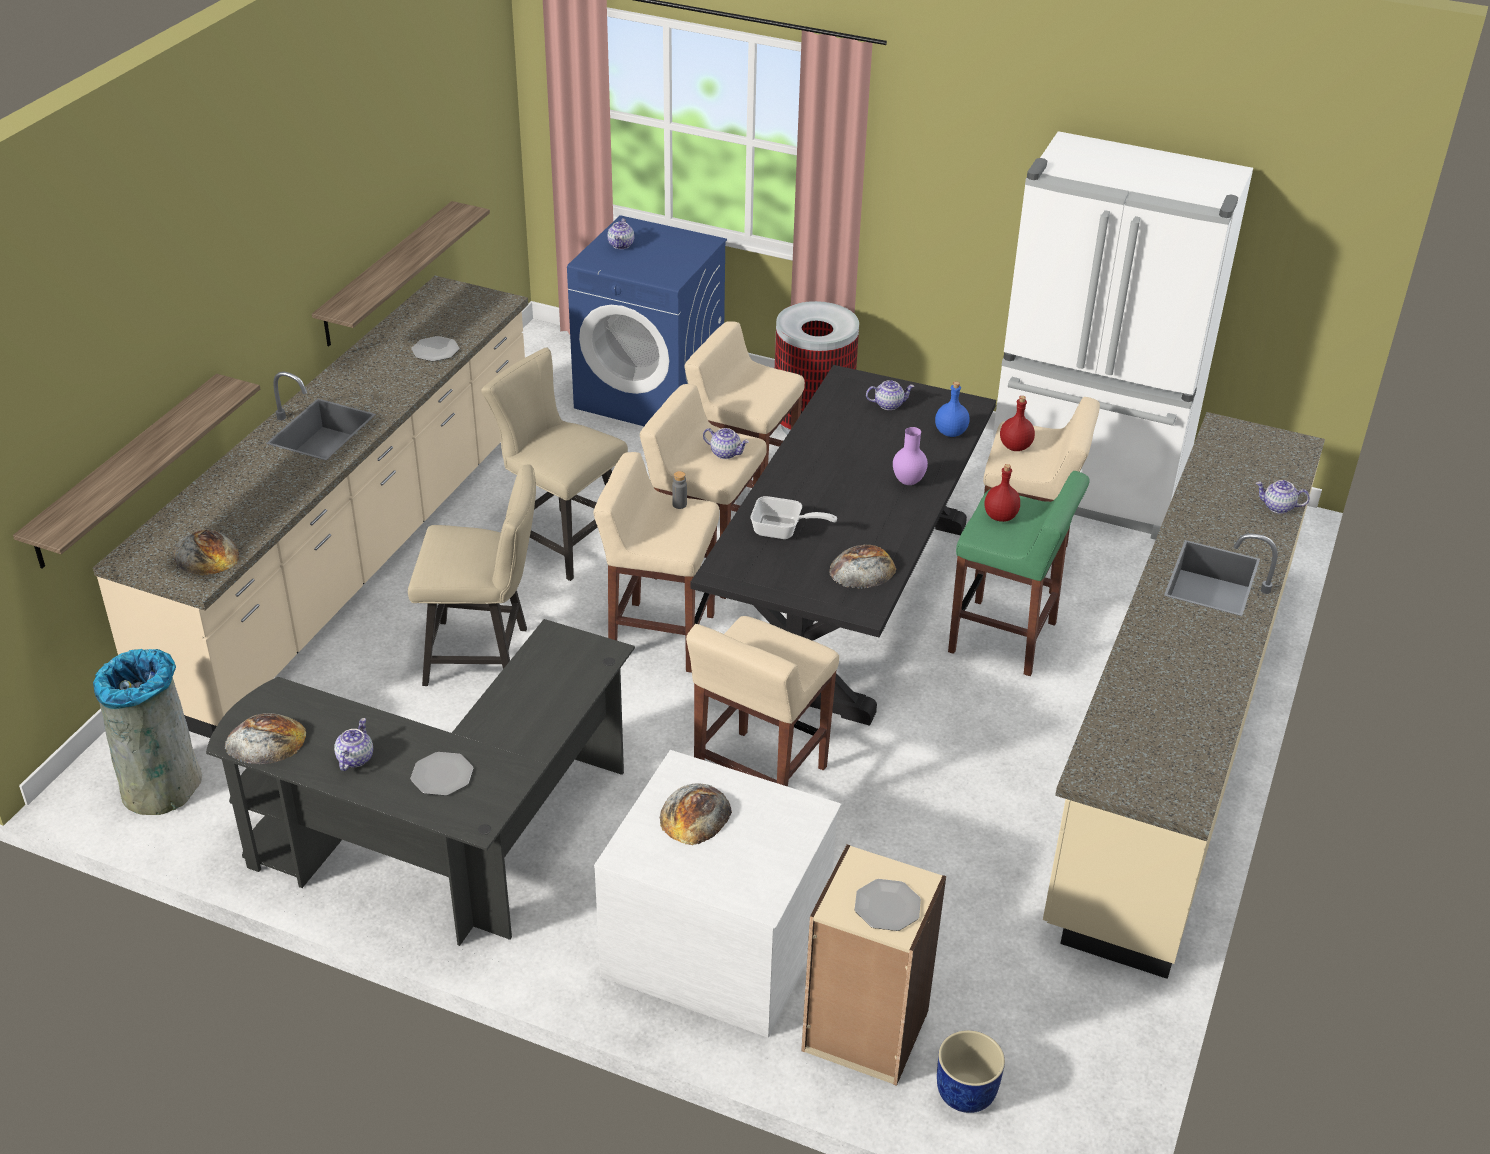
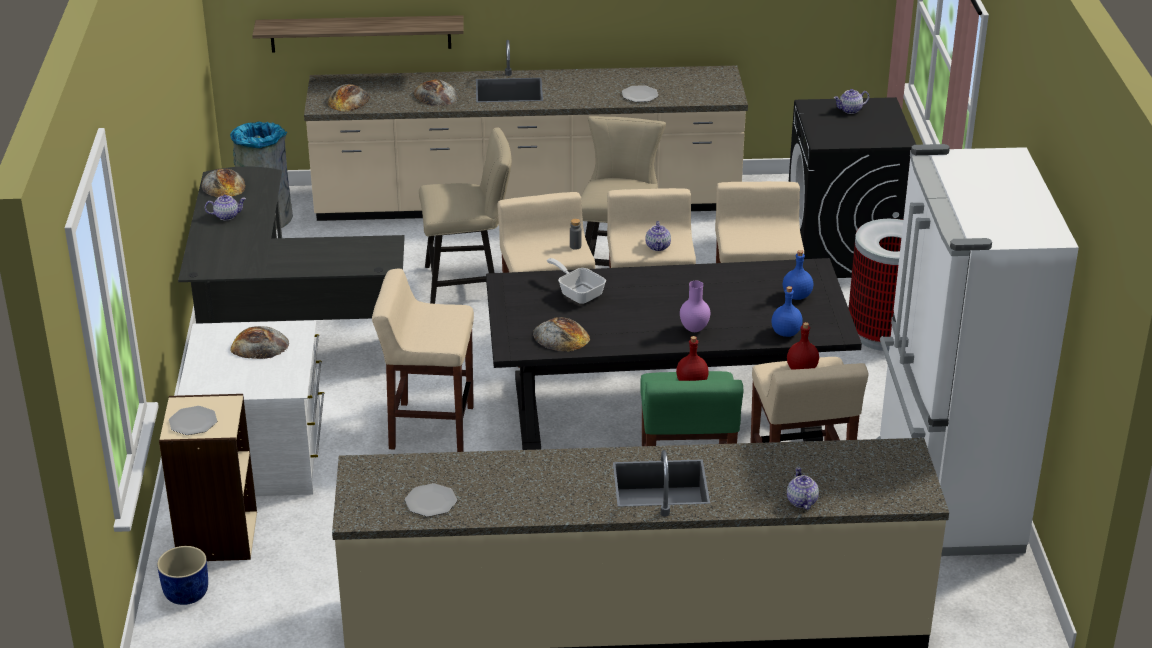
camera: 65 degrees right, 5 degrees down
shelf [312,201,490,346] -> none
beige chair [408,464,536,686] -> beige chair turned 75 degrees counterclockwise [419,127,512,304]
plate [410,752,473,796] -> plate moved to [405,483,457,517]
blue washing machine [567,215,727,426] -> black washing machine [789,97,916,278]
frying pan [750,496,837,539] -> frying pan turned 150 degrees clockwise [547,258,606,304]
teapot [866,380,914,410] -> blue bottle [783,250,813,300]
none -> bread [414,79,459,106]

